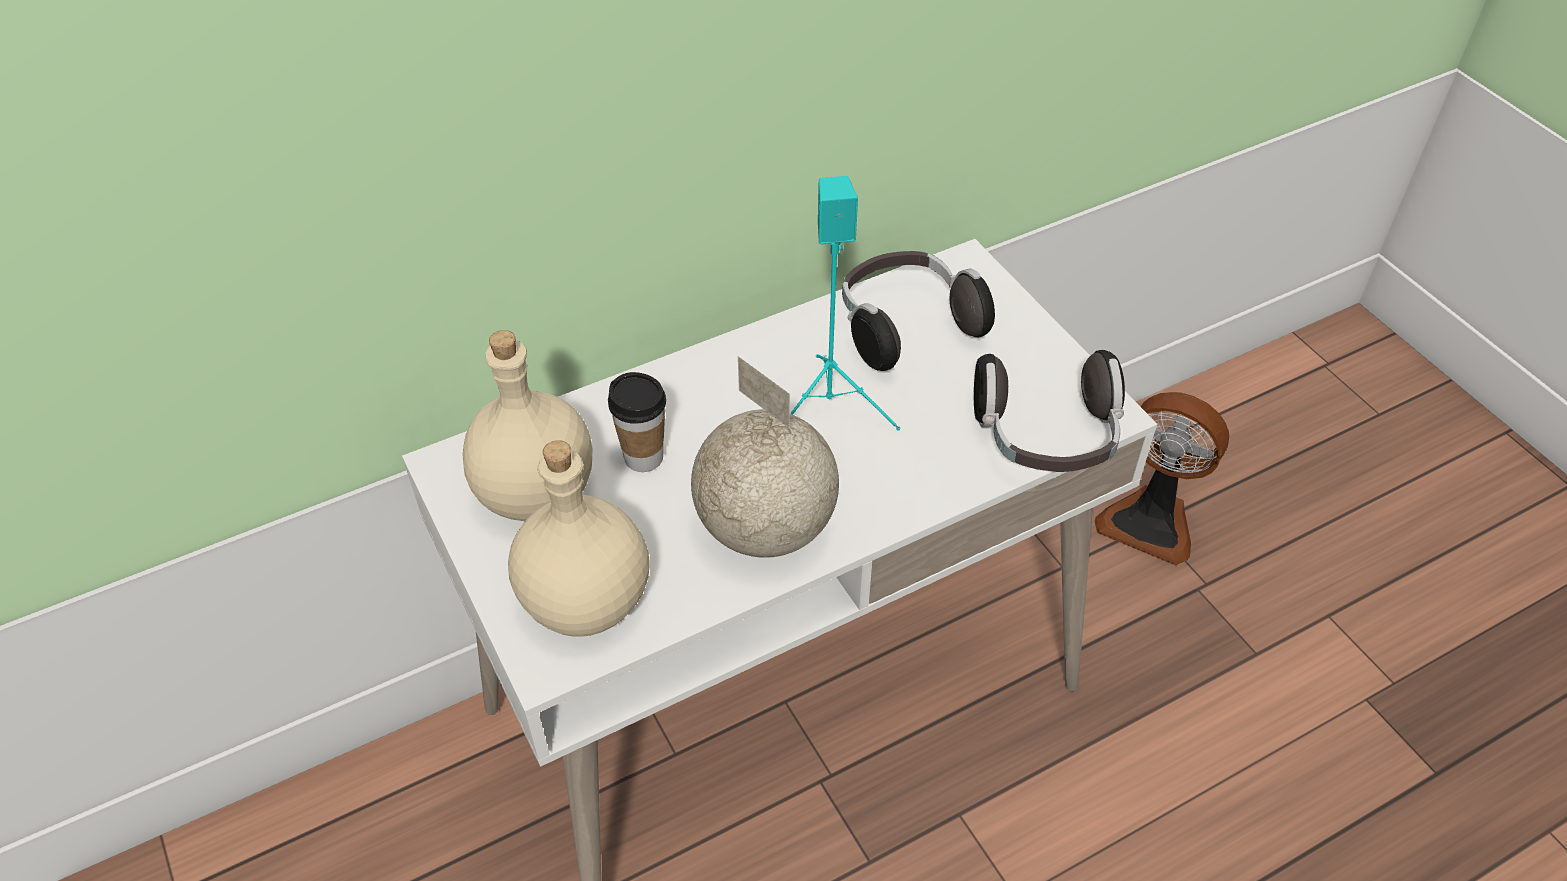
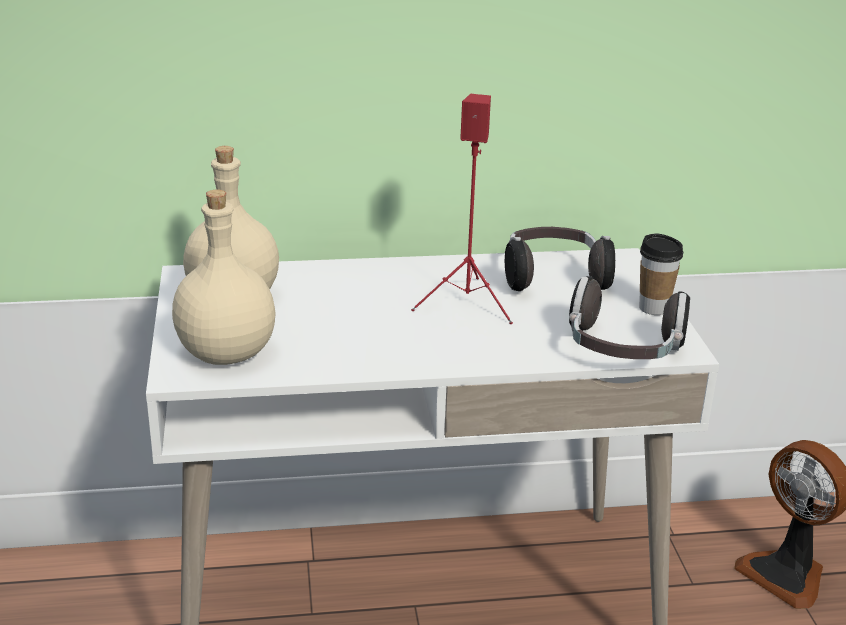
camera: 20 degrees right, 20 degrees down
cup [608,372,666,472] -> cup moved to [639,234,683,315]
globe [691,356,839,558] -> none
turquoise speaker [790,176,900,430] -> red speaker [411,94,513,324]

